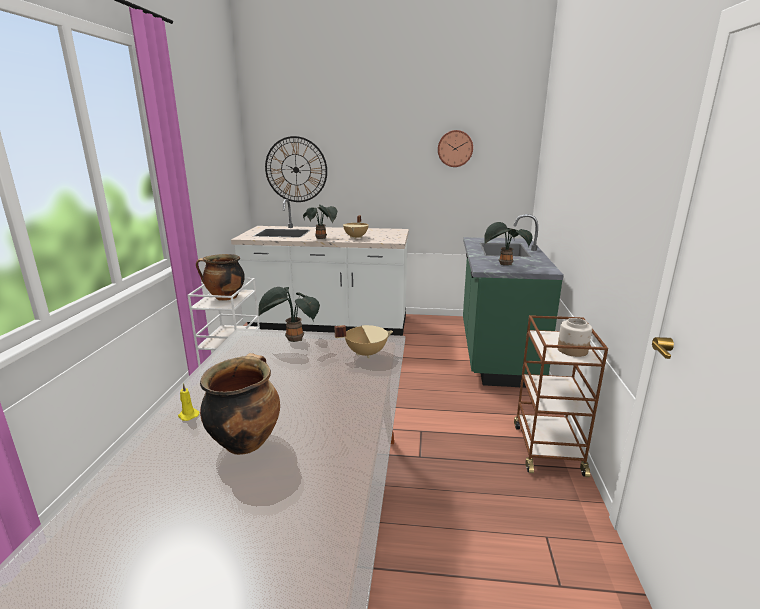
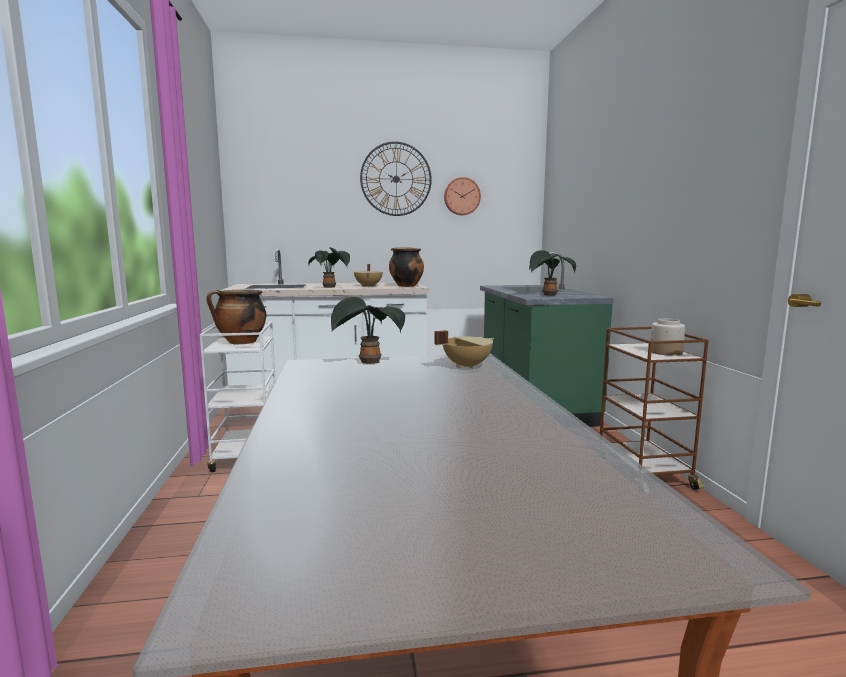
camera: 15 degrees left, 10 degrees down
yellow candle [178,384,200,421] -> none
cooking pot [200,353,280,455] -> cooking pot moved to [389,247,424,287]
wall clock [265,136,327,202] -> wall clock moved to [360,141,432,216]

